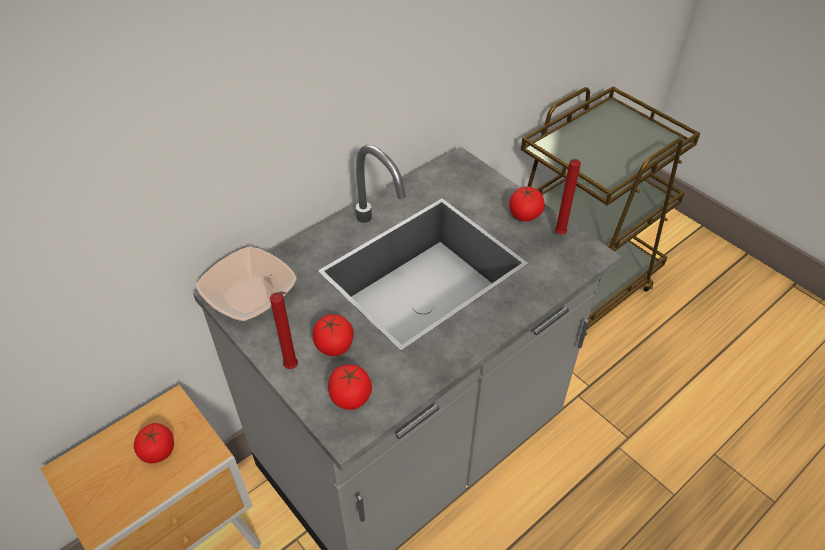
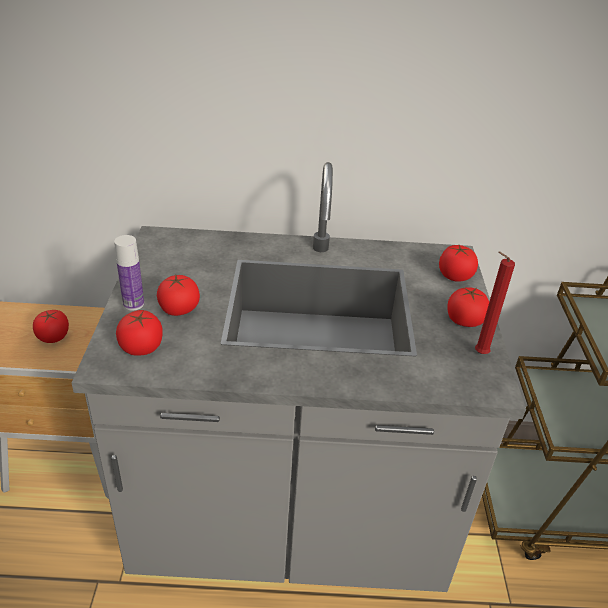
camera: 40 degrees right, 10 degrees down
bowl [196,247,297,321] -> none
red candle [270,291,298,369] -> bottle [114,235,144,311]
none -> tomato [439,245,478,282]

